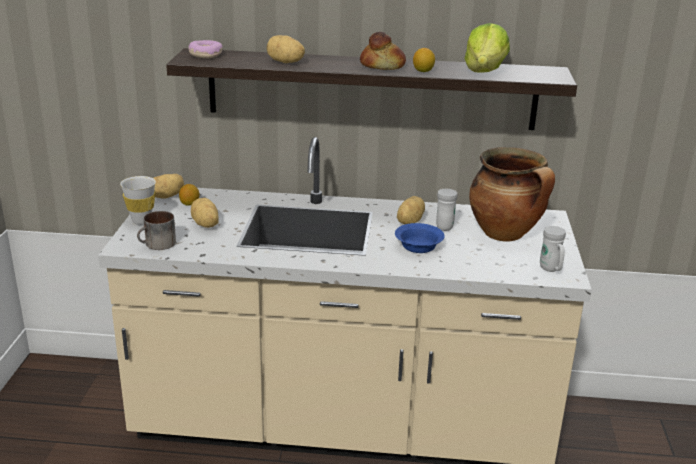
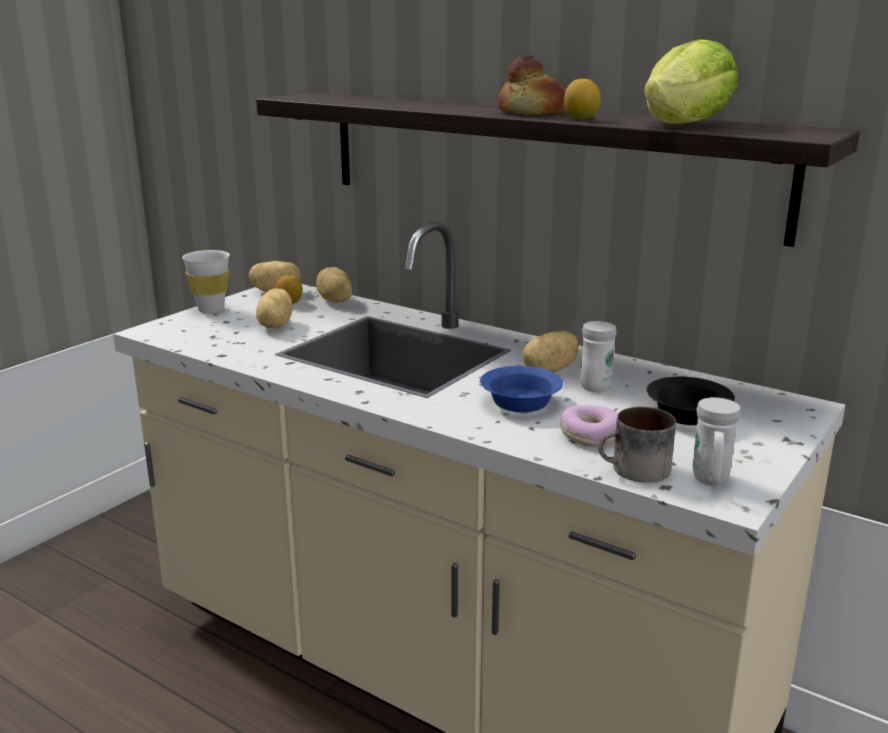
camera: 30 degrees right, 5 degrees down
mug [137,211,176,250] -> mug moved to [598,407,676,483]
donut [188,40,223,59] -> donut moved to [560,405,618,447]
potato [267,35,305,63] -> potato moved to [316,267,352,303]
cooking pot [469,147,555,241] -> black bowl [647,377,735,425]

